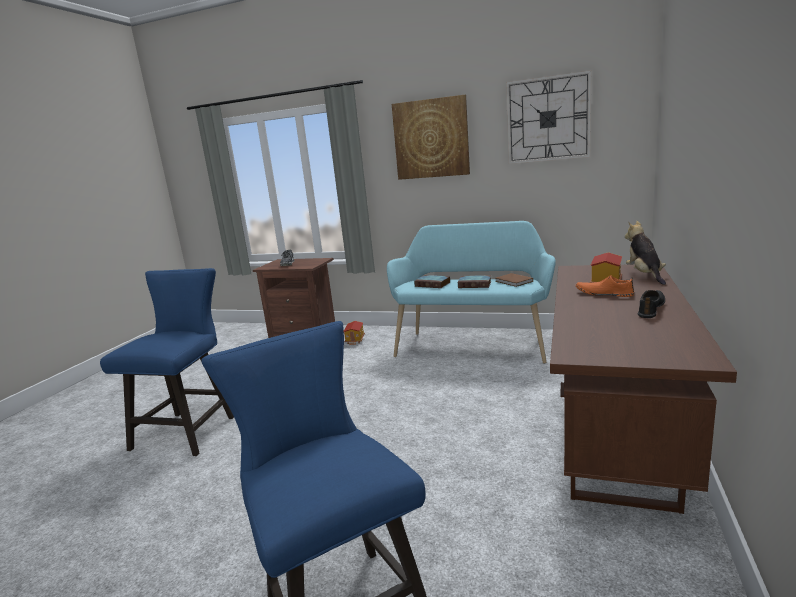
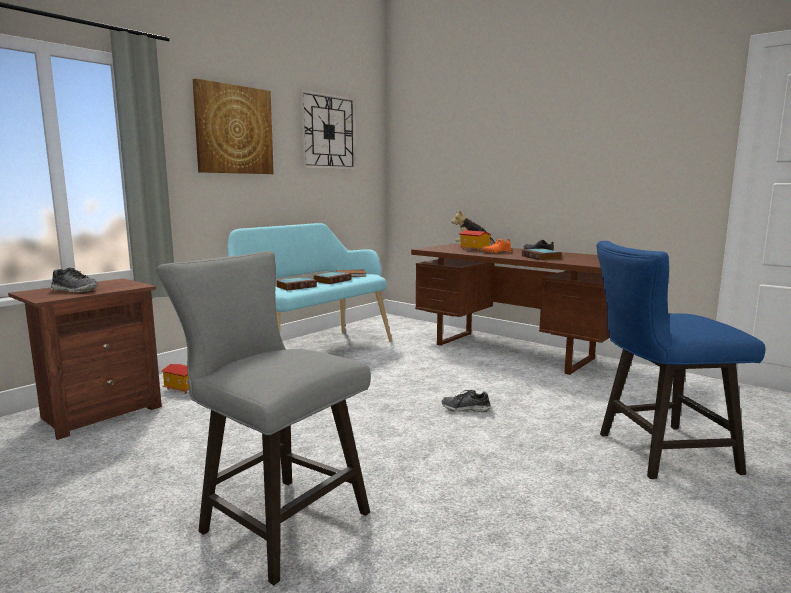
camera: 70 degrees left, 5 degrees down
blue stool [100,268,234,456] -> grey stool [157,251,371,585]
none -> shoe [442,390,491,413]
none -> book [522,249,562,260]

